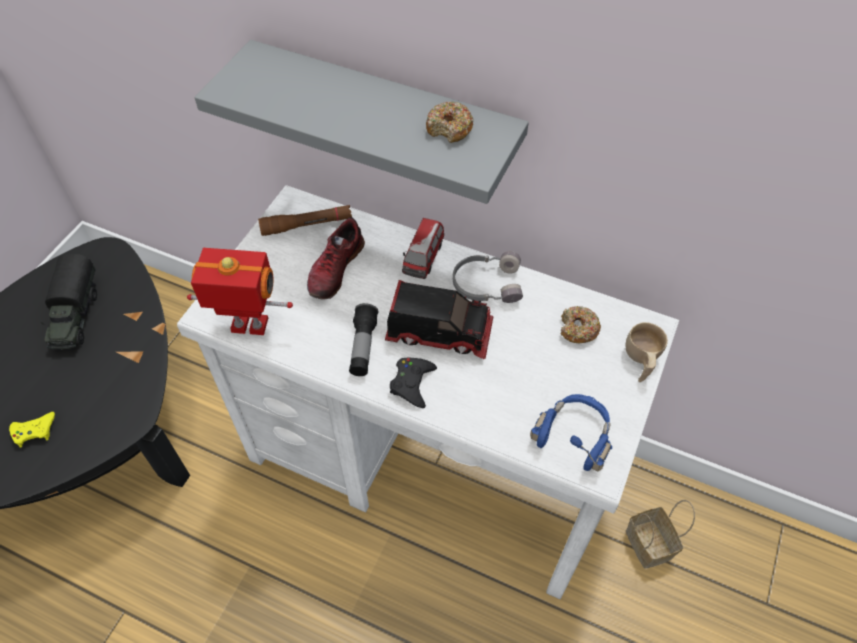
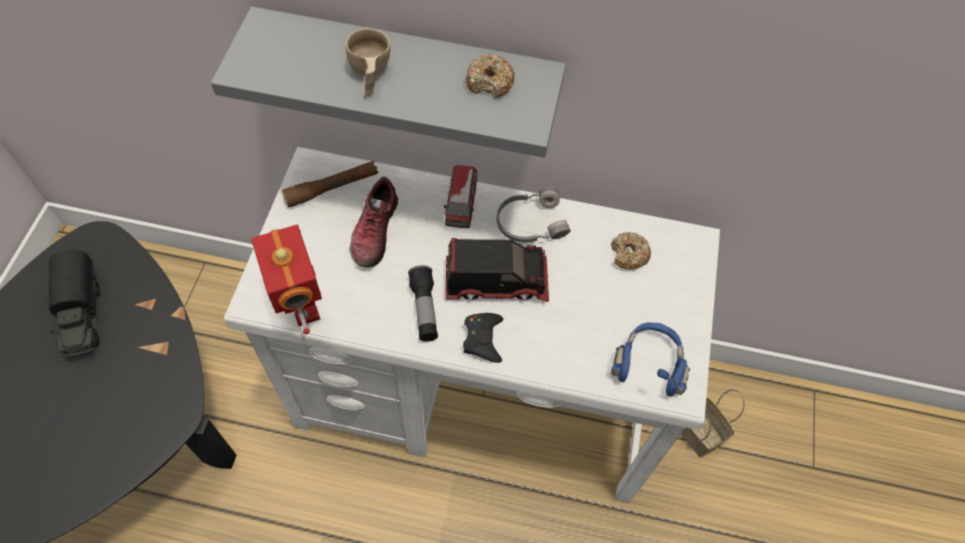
camera: 15 degrees left, 5 degrees up
yellow game controller [9,412,55,448] -> none
toy robot [187,248,293,335] -> toy robot turned 75 degrees clockwise [251,225,322,334]
beige cup [626,322,668,382] -> beige cup moved to [346,28,390,96]

